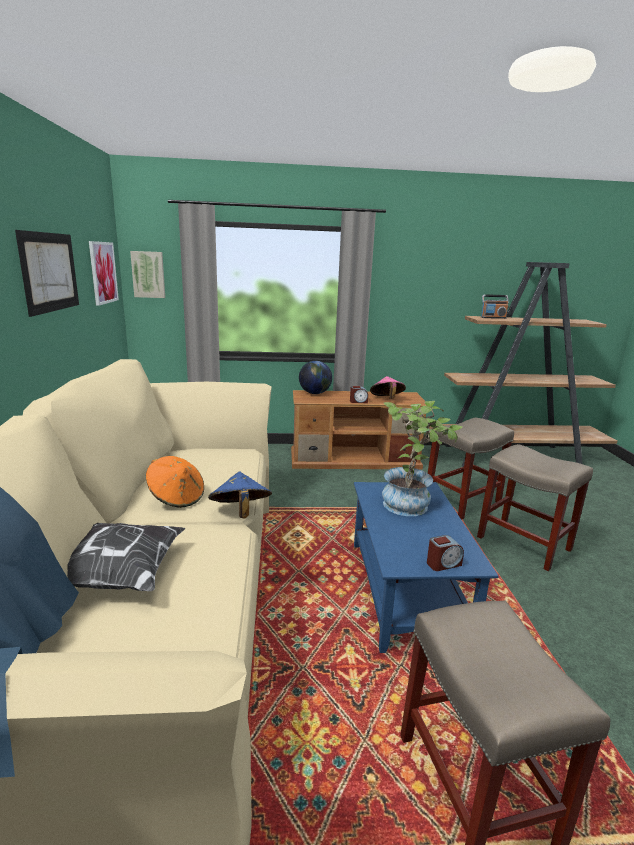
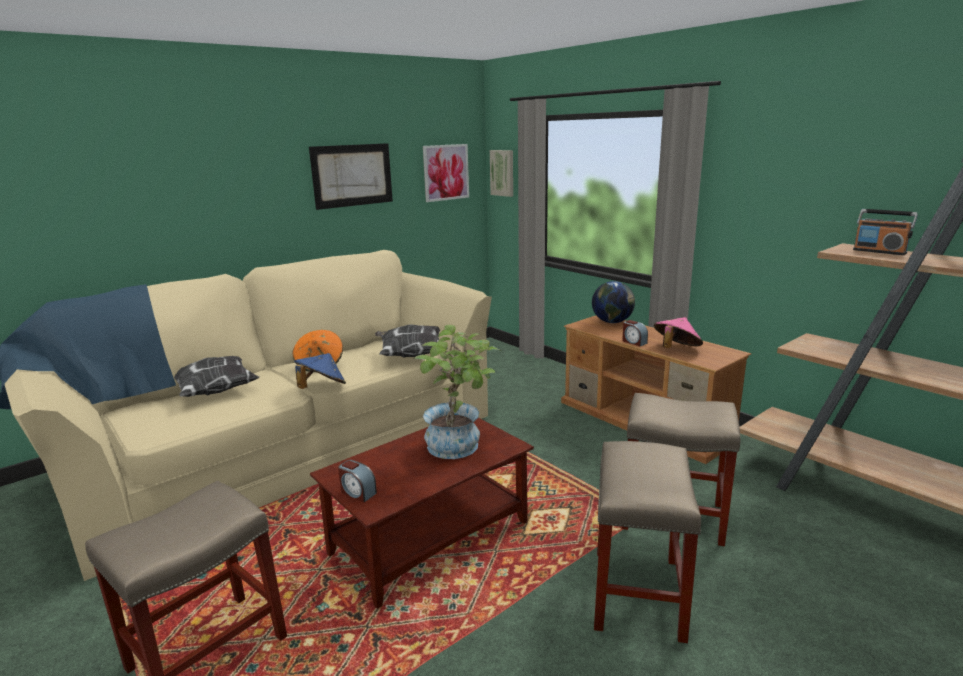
camera: 55 degrees right, 0 degrees up
blue coffee table [354,482,499,653] -> brown coffee table [310,418,534,609]
none -> pillow [375,324,448,358]

